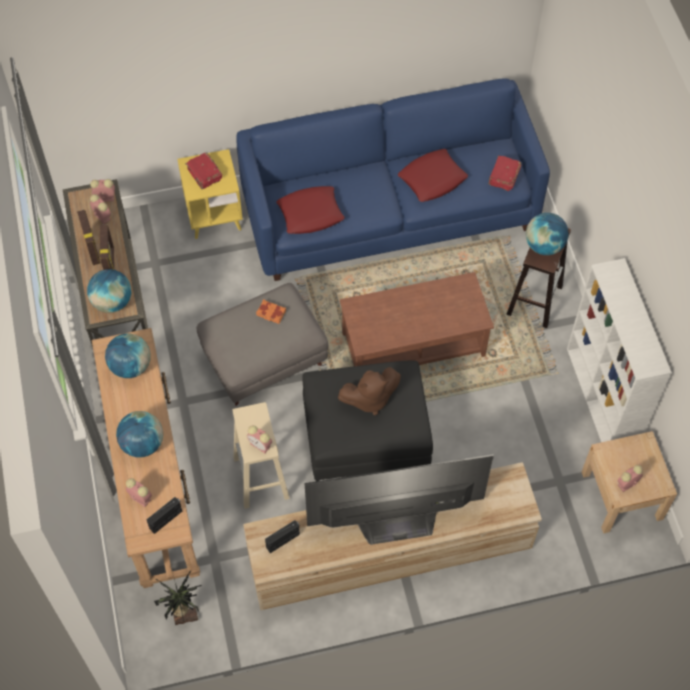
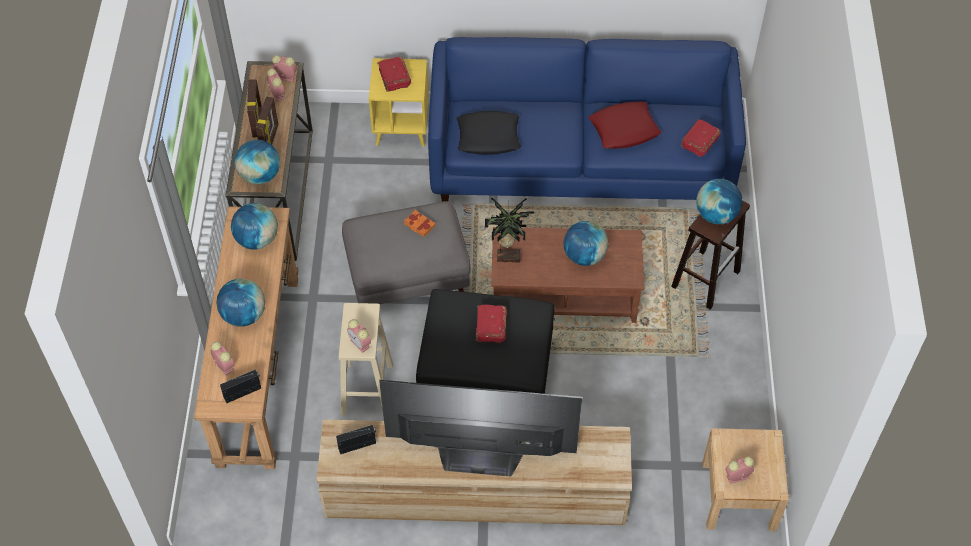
camera: 15 degrees right, 5 degrees down
potted plant [154,570,202,625] -> potted plant moved to [485,197,534,262]
red pillow [276,186,345,234] -> black pillow [456,111,521,155]
brown plush toy [338,367,401,415] -> red book [476,304,507,343]
white bookcase [567,258,672,442] -> none
none -> globe [564,221,609,266]

